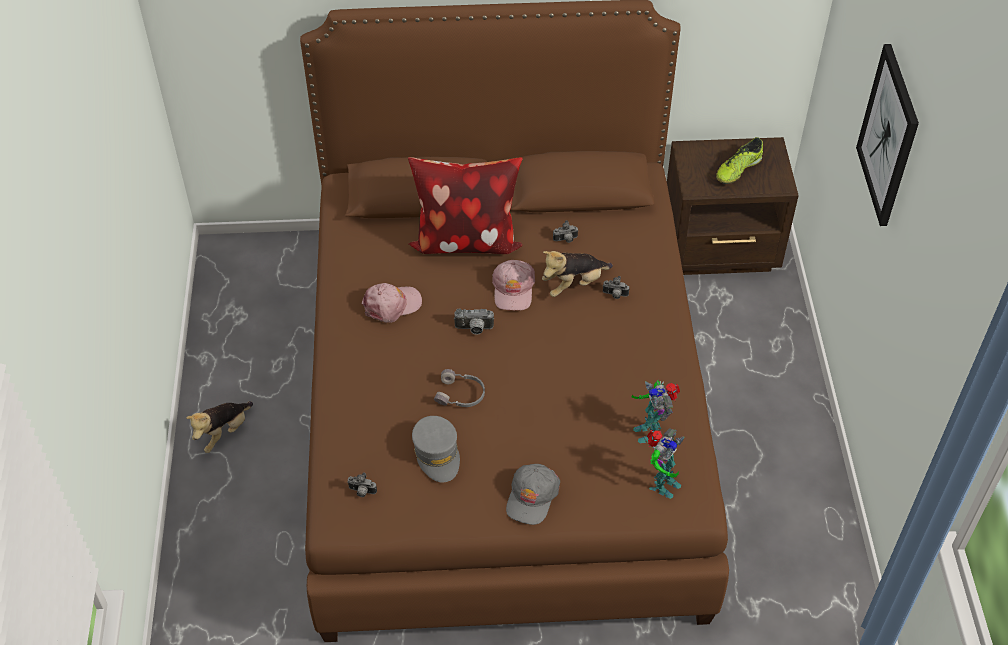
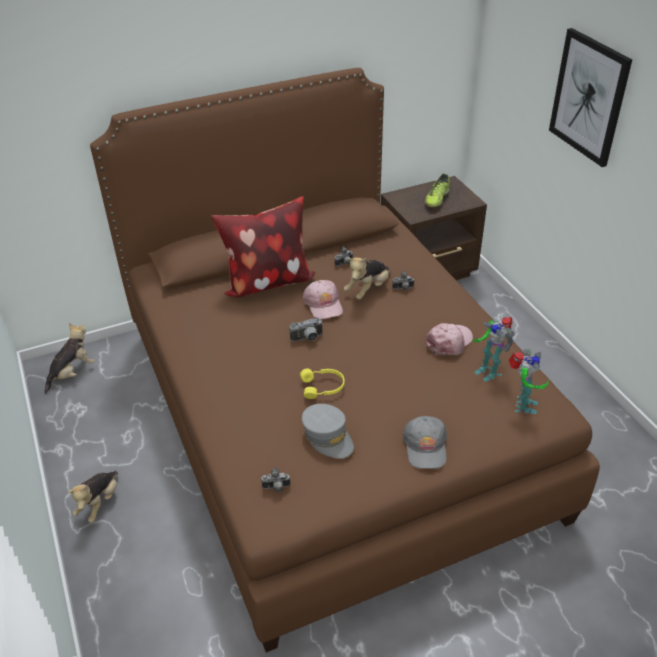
camera: 20 degrees left, 10 degrees down
pink cap [361,283,422,323] -> pink cap moved to [426,323,473,356]
grey headphones [434,369,485,407] -> yellow headphones [300,369,345,399]
none -> plush toy [45,323,95,394]

